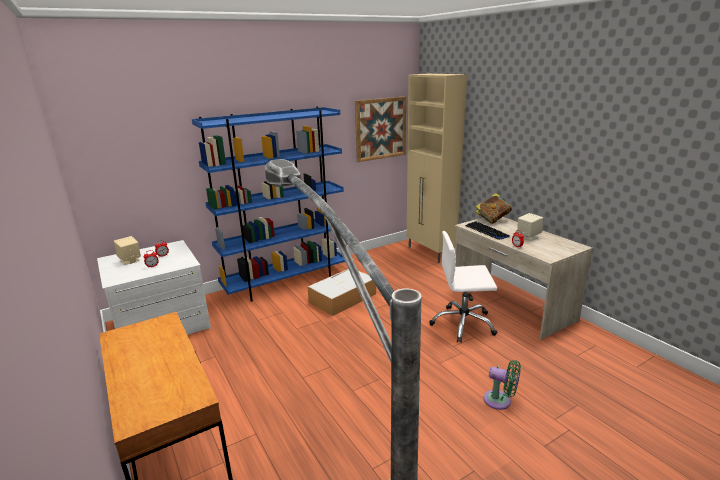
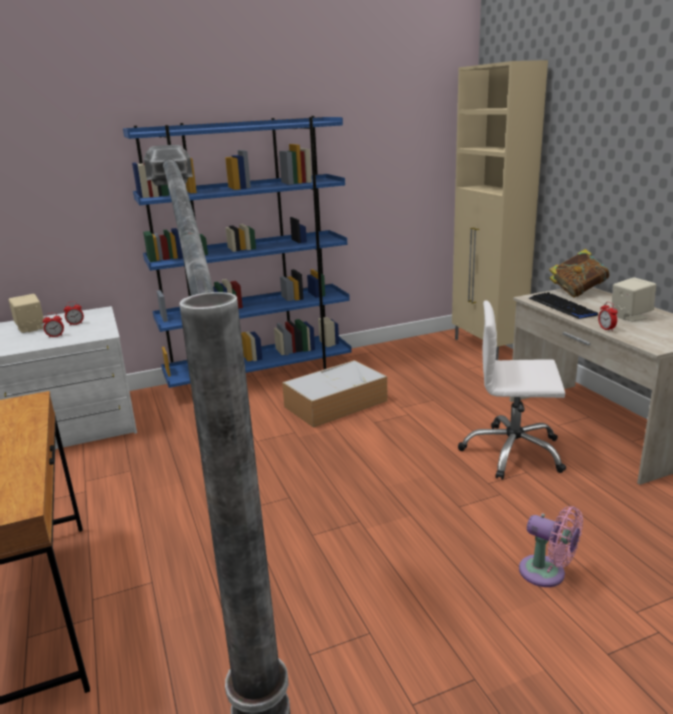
camera: 10 degrees right, 0 degrees up
picture [355,96,406,162] -> none
green fan [484,360,521,410] -> pink fan [519,506,583,587]

